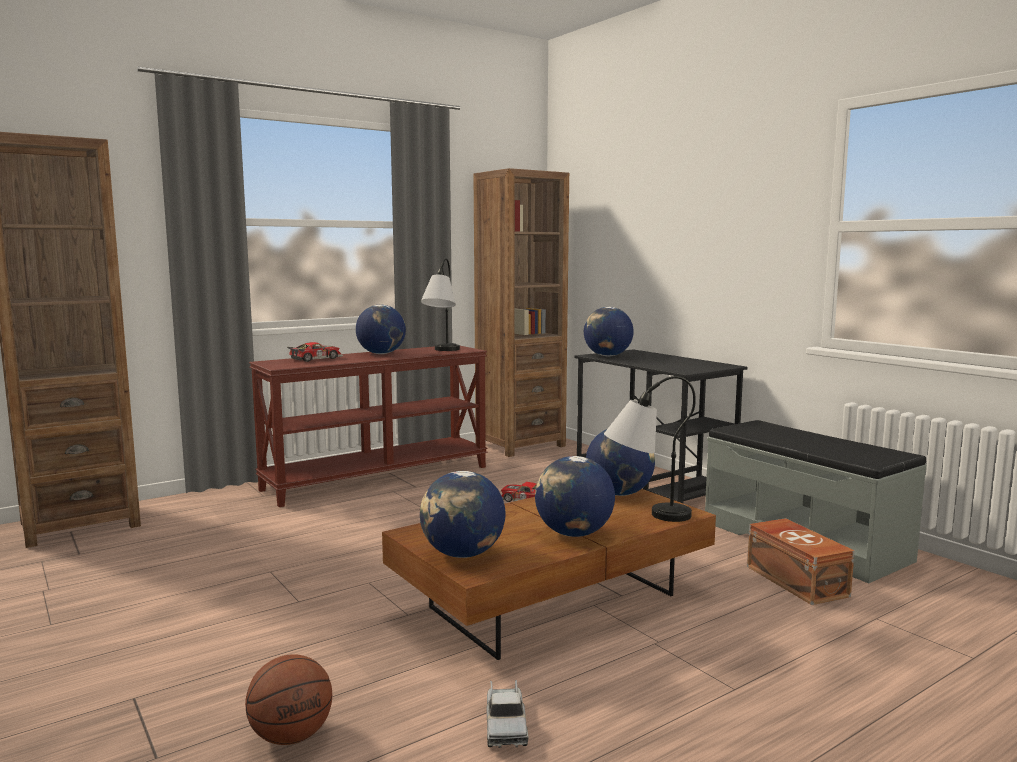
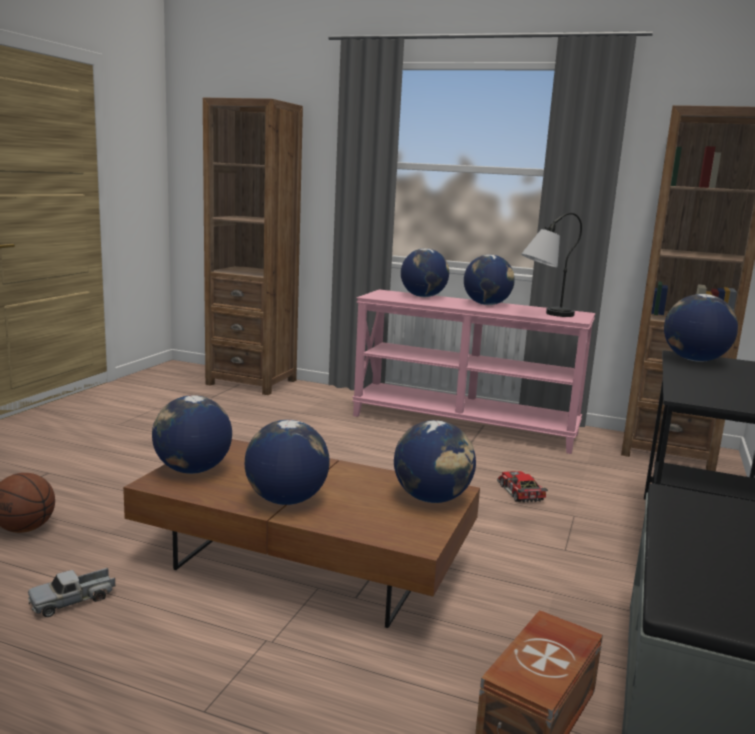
camera: 55 degrees right, 5 degrees up
brown console table [249,346,487,507] -> pink console table [352,290,595,454]
toy car [287,342,343,362] -> globe [401,248,449,297]
table lamp [604,376,696,522] -> none

